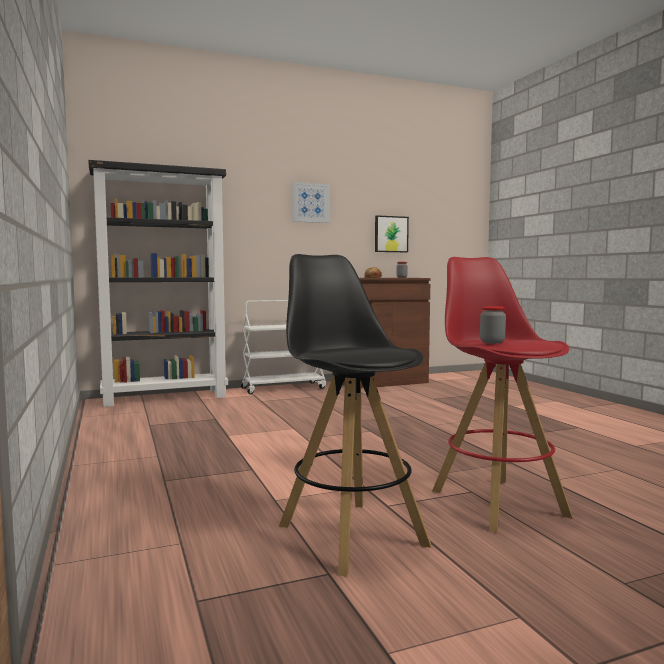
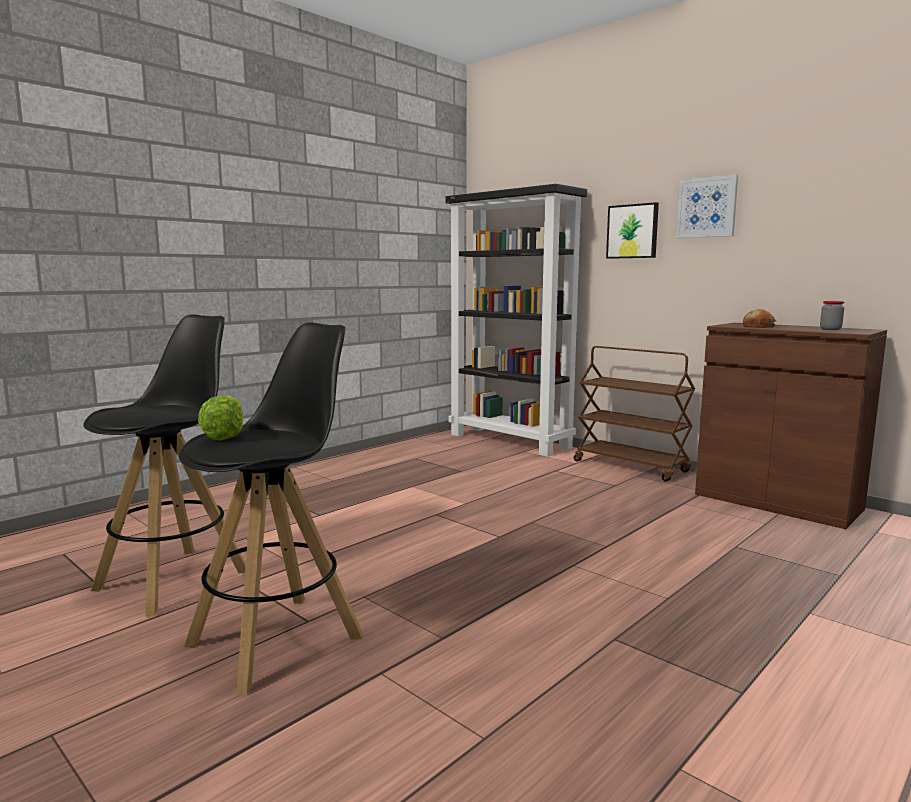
camera: 65 degrees right, 5 degrees up
white cart [241,300,326,394] -> brown cart [574,346,695,482]
picture [375,215,409,252] -> picture moved to [606,202,659,259]
red stool [432,257,573,533] -> black stool [179,322,363,695]
jar [480,306,506,343] -> lettuce [198,395,243,441]

